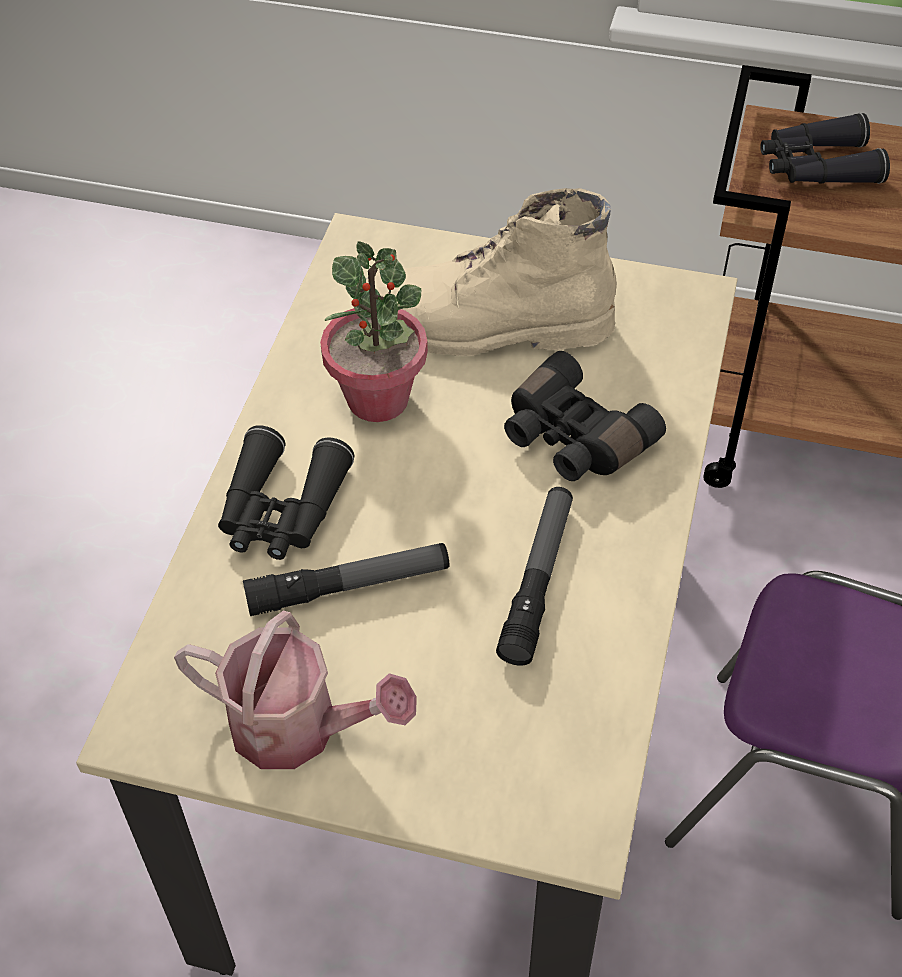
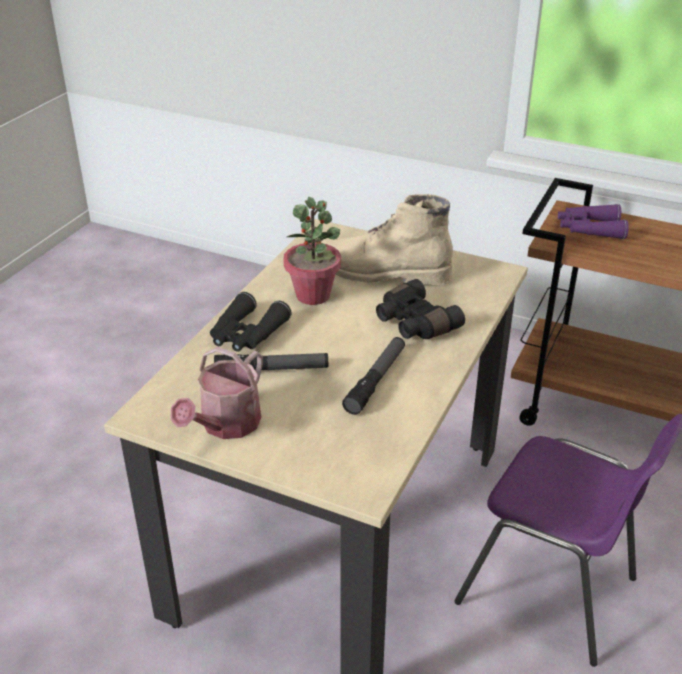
camera: 10 degrees right, 15 degrees down
watering can [174,610,417,769] -> watering can turned 90 degrees clockwise [171,347,263,439]
black binoculars [760,113,890,184] -> purple binoculars [558,204,629,239]

